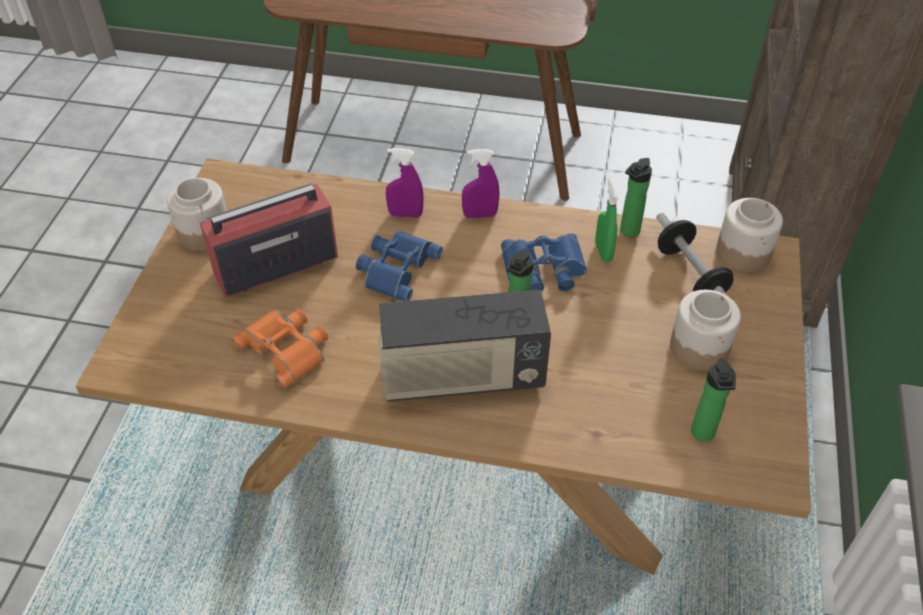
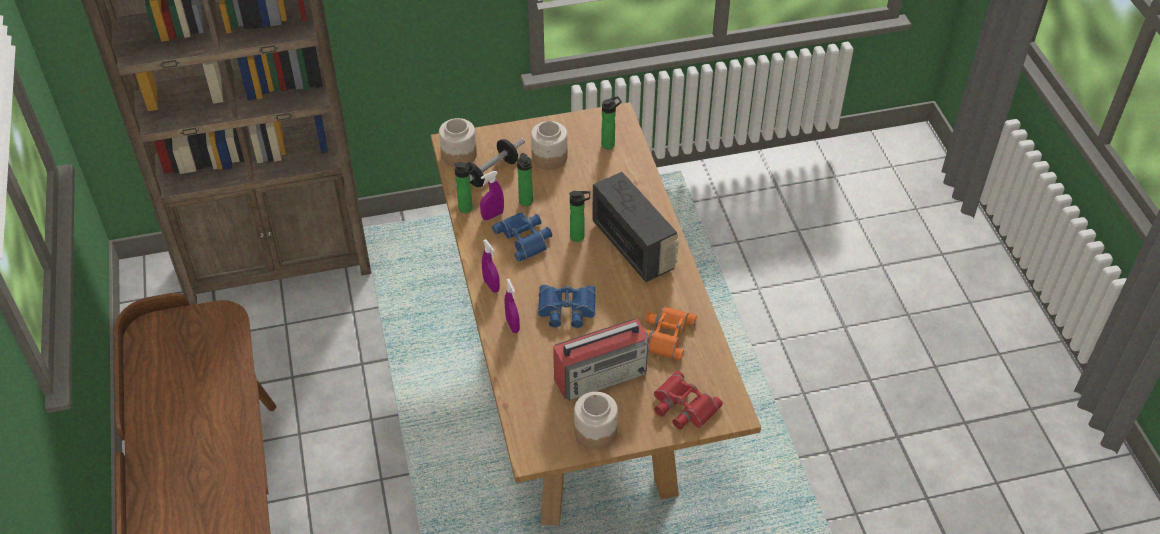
camera: 115 degrees left, 0 degrees up
radio [199,183,338,298] -> radio turned 60 degrees counterclockwise [553,319,649,401]
green spray bottle [595,177,619,262] -> purple spray bottle [480,171,504,220]
none -> bottle [517,153,533,206]
none -> red binoculars [654,371,723,429]

